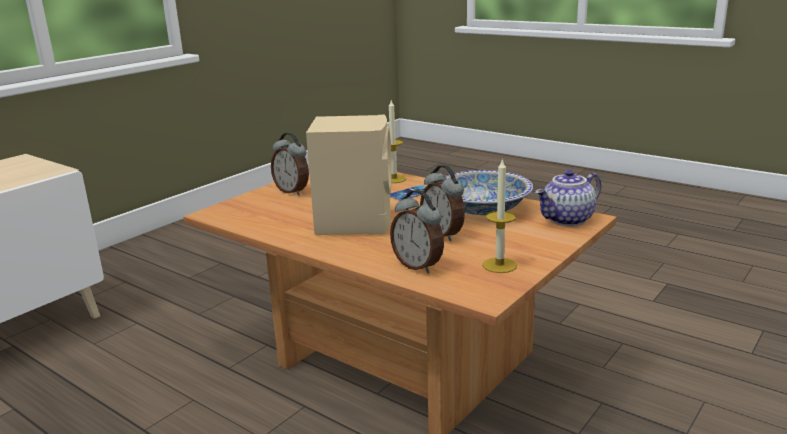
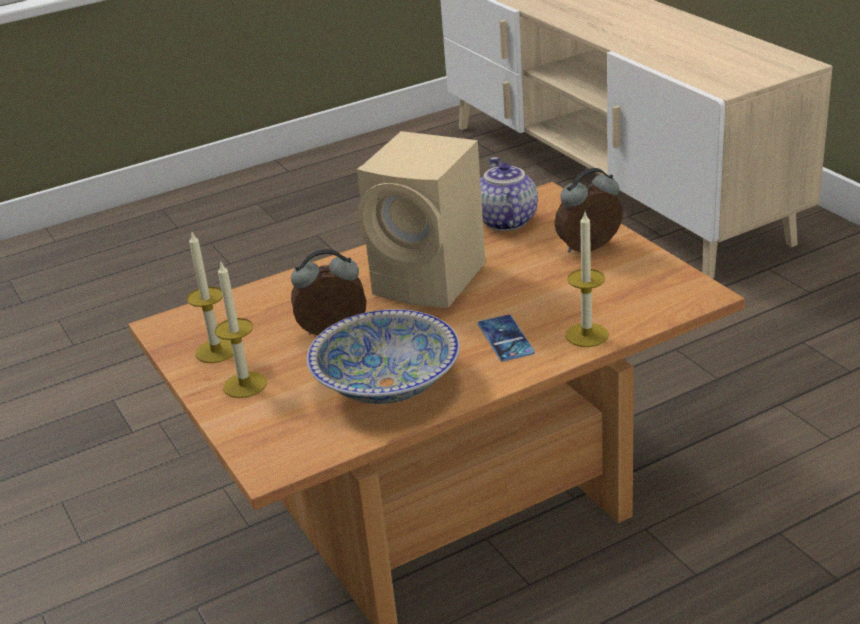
camera: 115 degrees right, 10 degrees up
alarm clock [390,190,444,273] -> none
teapot [535,170,601,226] -> teapot moved to [480,157,538,231]
none -> candle [215,263,267,398]

